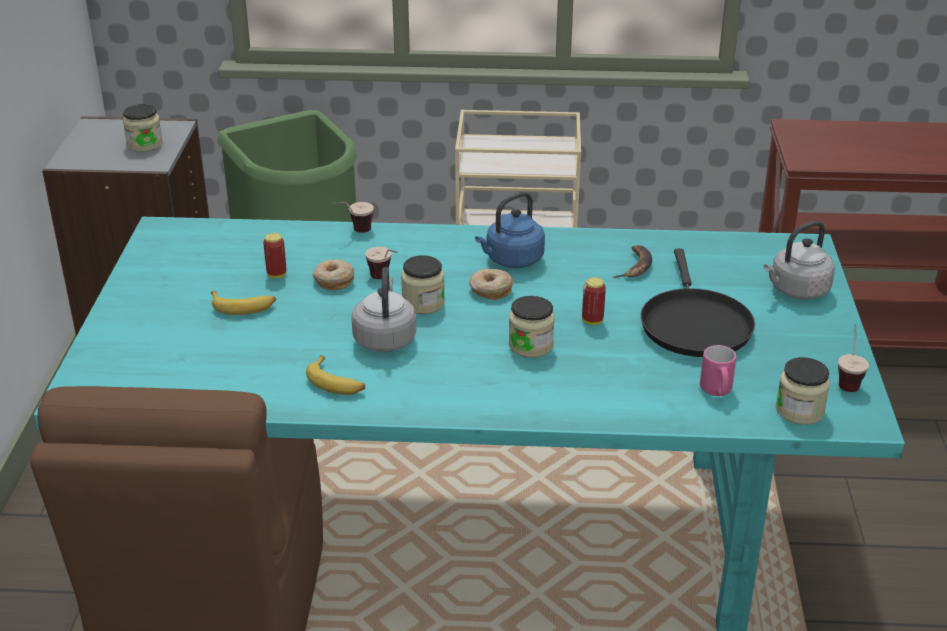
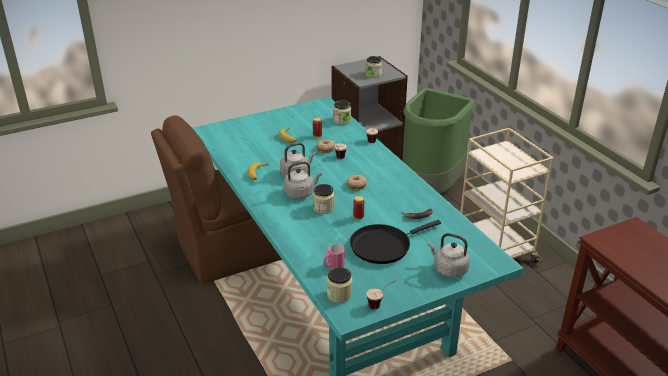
camera: 60 degrees right, 0 degrees up
jar [401,255,445,314] -> jar moved to [333,100,351,125]
blue kettle [475,192,545,268] -> none
none -> grey kettle [283,161,322,199]

